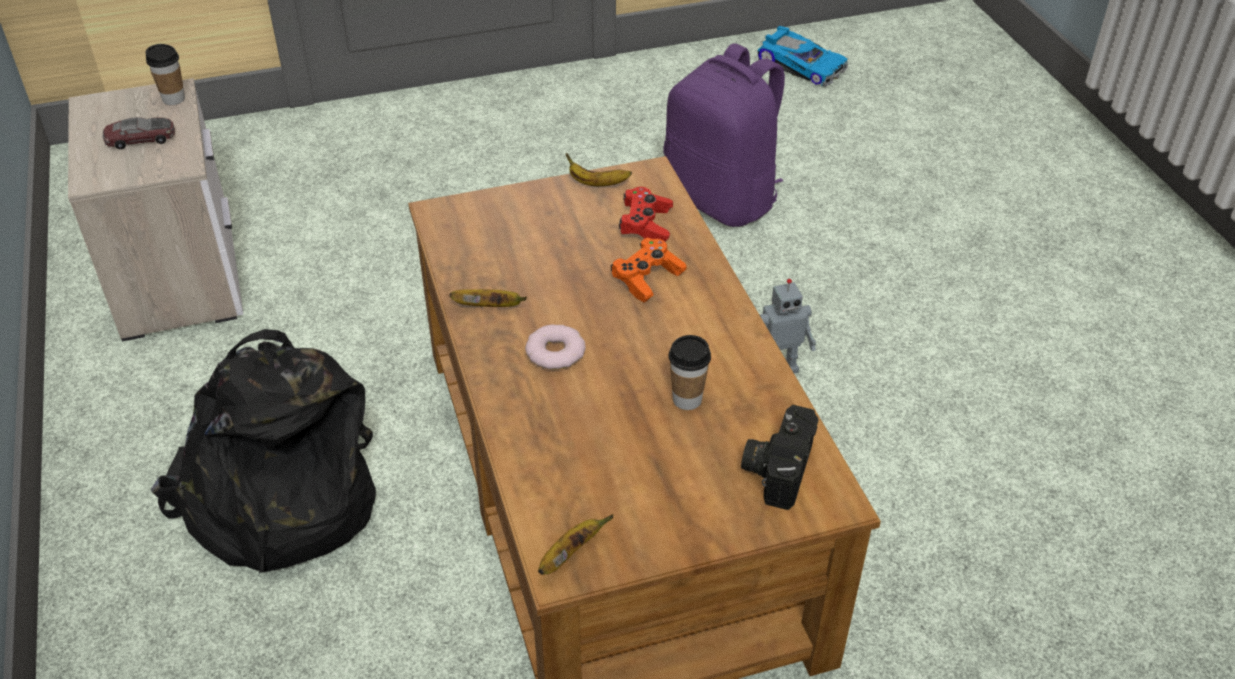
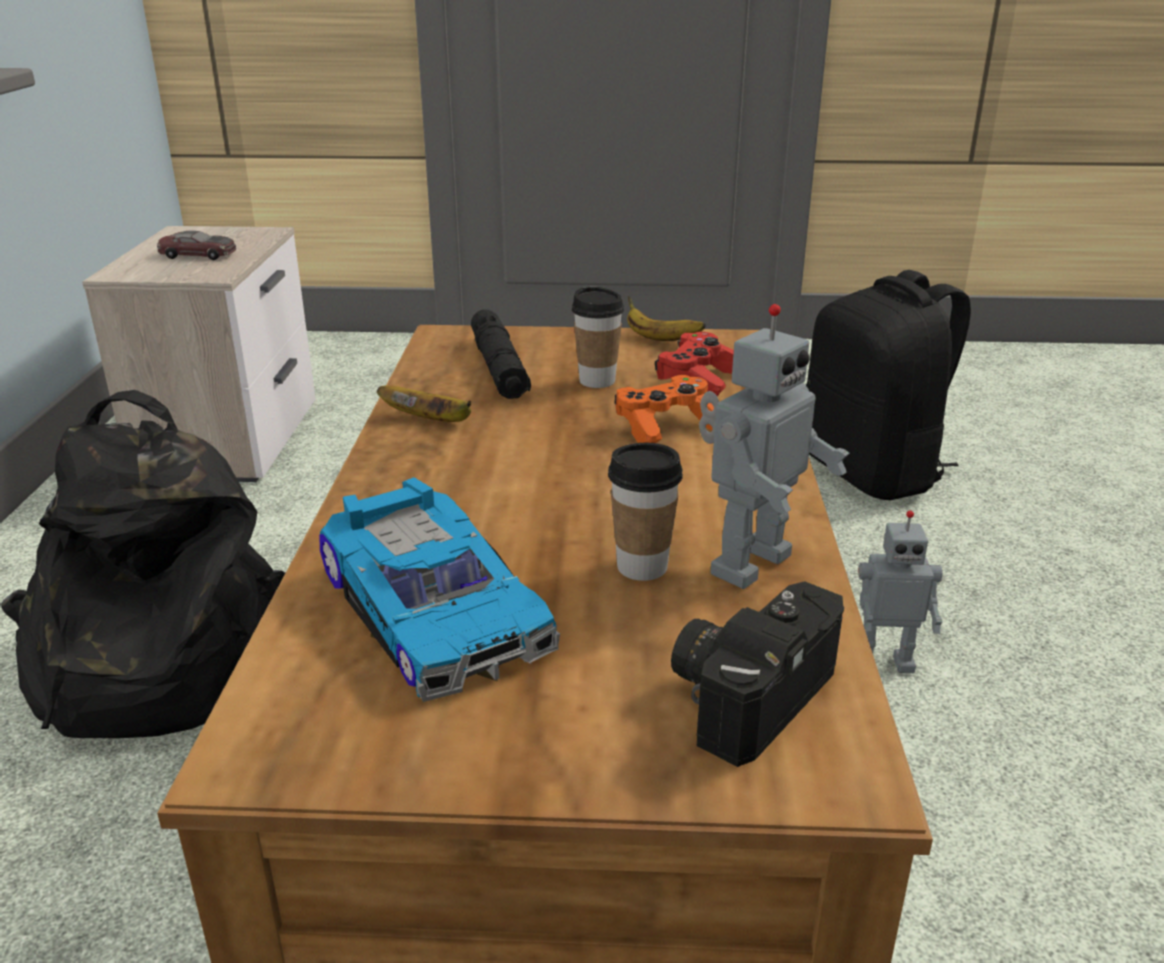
camera: 20 degrees right, 15 degrees down
cup [146,44,185,105] -> cup moved to [572,287,624,388]
donut [525,325,586,370] -> none
banana [538,514,614,575] -> none
purple backpack [664,43,785,227] -> black backpack [806,270,971,500]
toy car [758,26,848,87] -> toy car moved to [319,477,560,702]
none -> black flashlight [471,309,531,399]
none -> toy robot [699,304,850,589]

